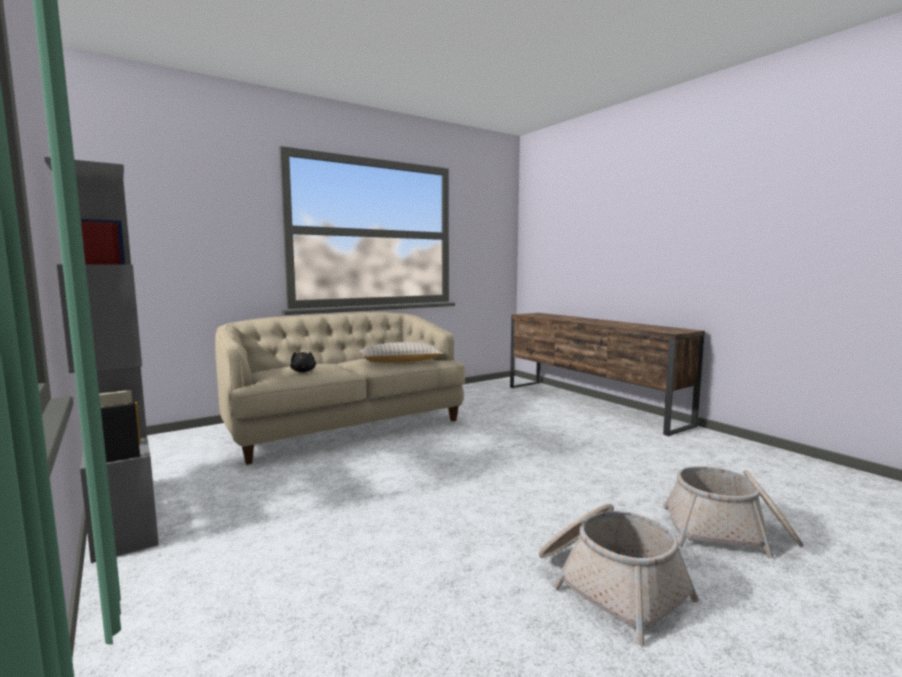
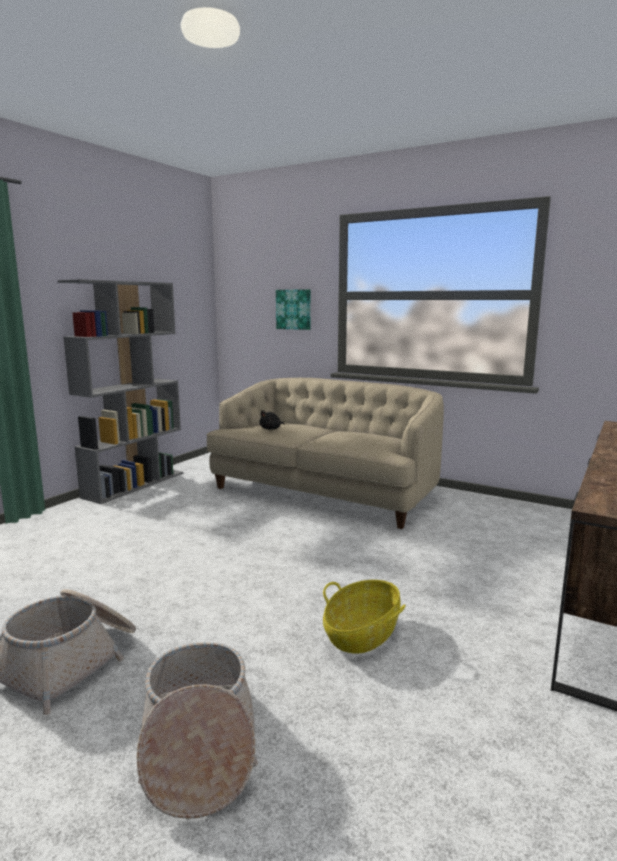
camera: 65 degrees right, 5 degrees up
beige pillow [359,342,444,363] -> none
none -> picture [276,289,311,330]
none -> basket [323,580,406,654]

